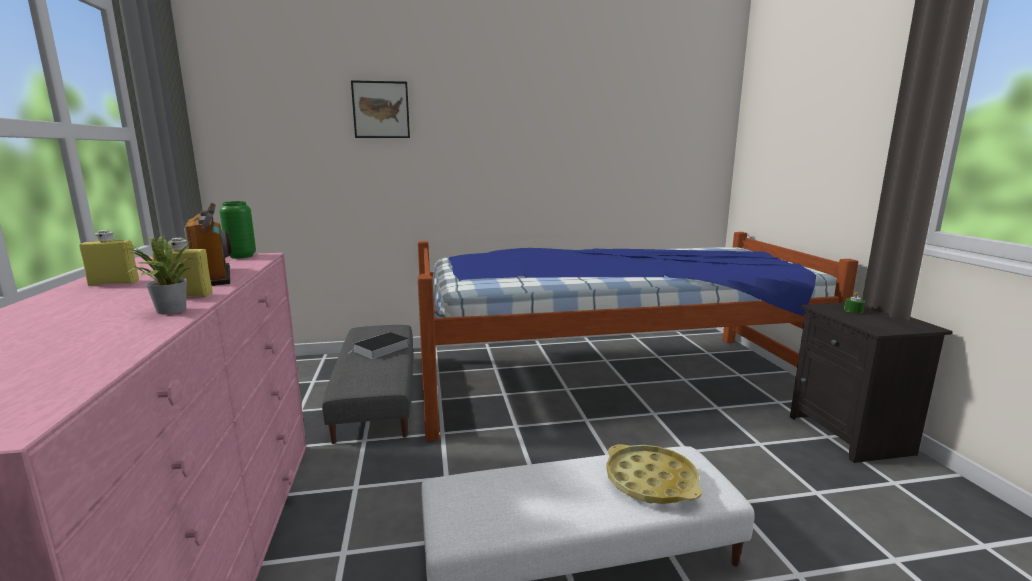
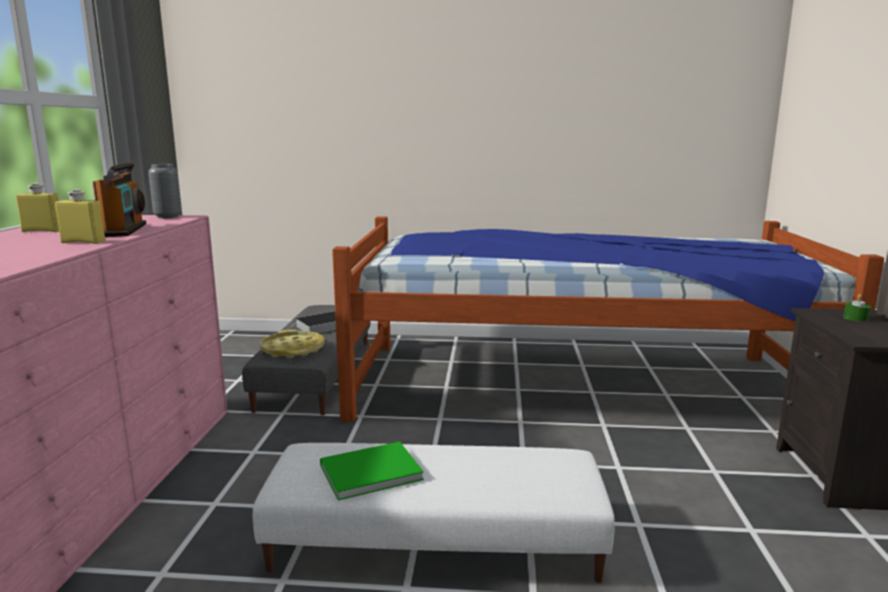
camera: 15 degrees right, 0 degrees up
potted plant [119,235,195,314] -> none
green vase [219,201,256,259] -> grey vase [148,164,181,218]
picture [351,80,410,138] -> none
yellow tray [606,444,702,504] -> yellow tray moved to [260,329,325,358]
none -> green book [320,442,424,500]

